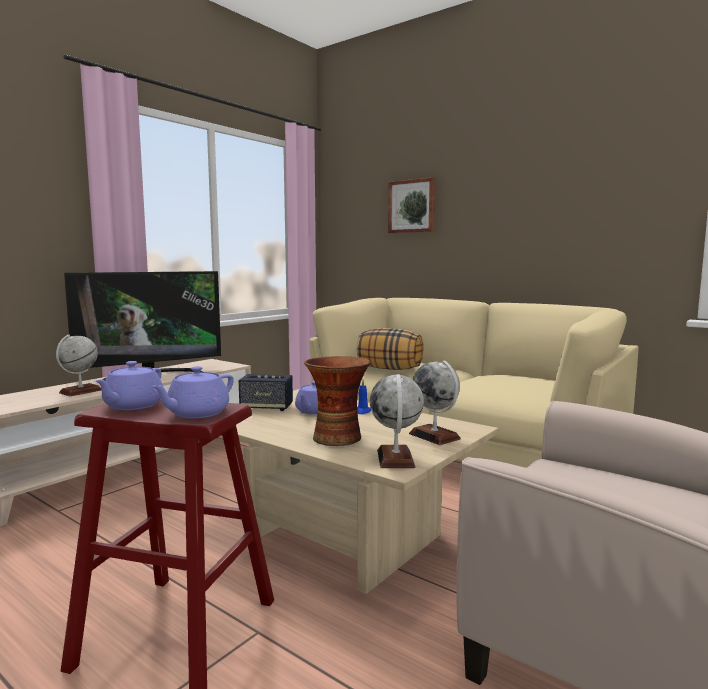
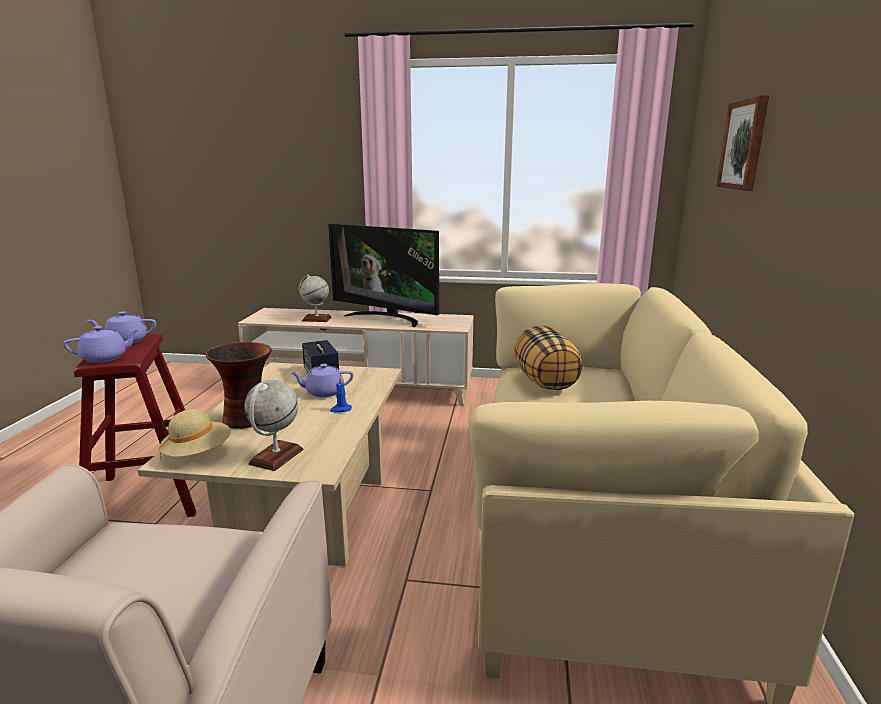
camera: 60 degrees right, 10 degrees up
purple teapot [151,366,234,419] -> purple teapot turned 150 degrees clockwise [63,326,140,363]
globe [370,374,424,468] -> beige hat [159,409,231,458]

